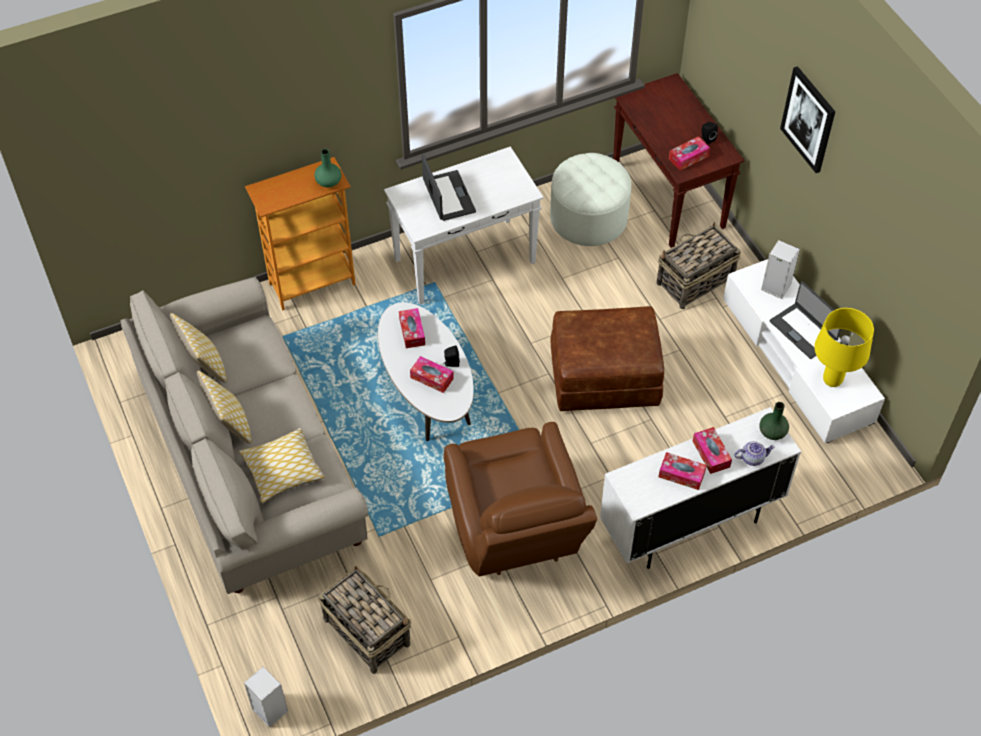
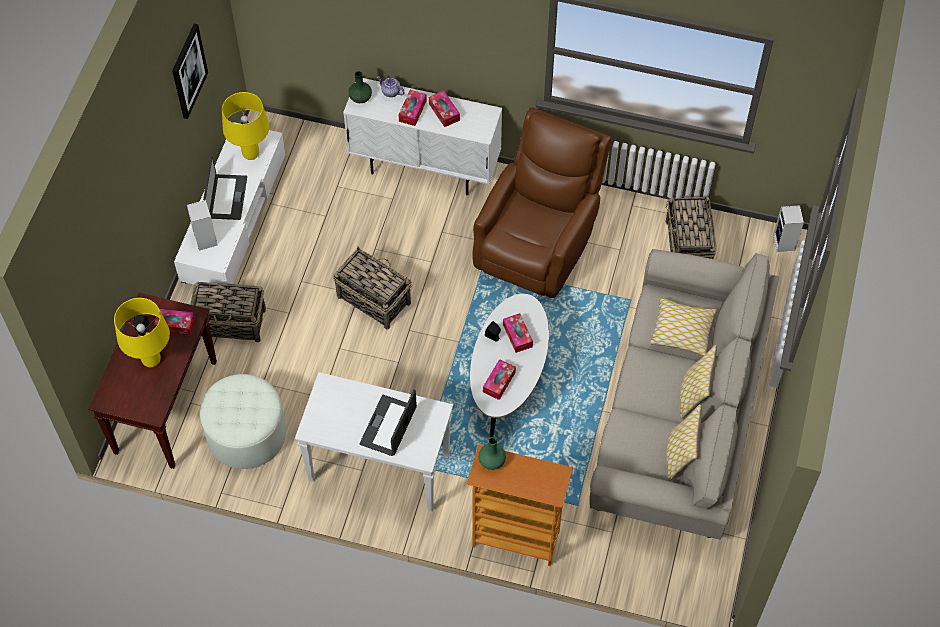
camera: 140 degrees left, 5 degrees up
brown ottoman [550,306,664,411] -> basket [333,246,412,330]
picture [780,66,835,173] -> picture moved to [172,24,208,119]
none -> yellow table lamp [114,298,170,367]

